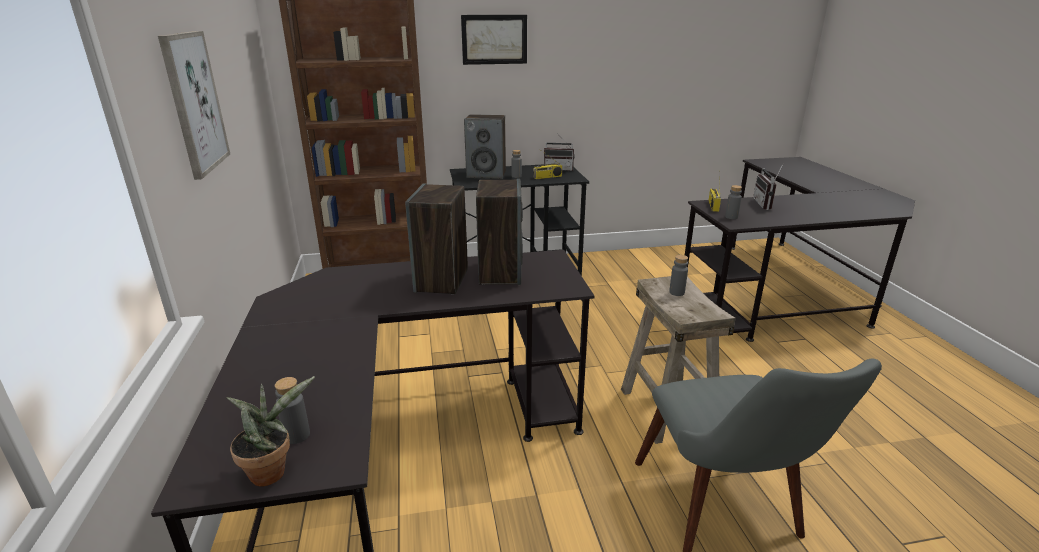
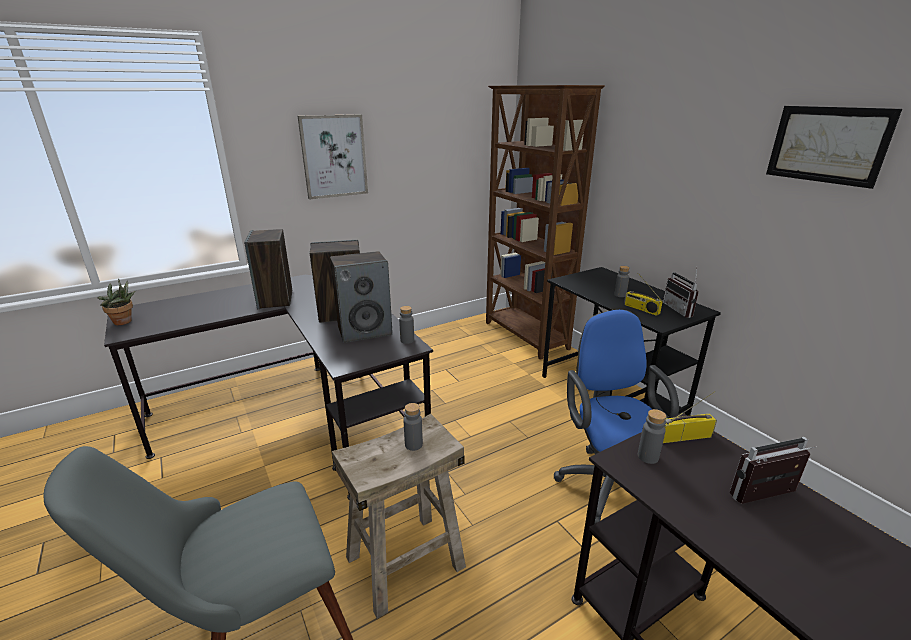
camera: 70 degrees right, 0 degrees up
grey bottle [275,377,310,444] -> grey bottle moved to [399,306,414,344]
picture [461,15,527,65] -> picture moved to [766,106,902,189]
speaker [464,114,506,179] -> speaker moved to [244,229,292,309]
none -> blue office chair [554,310,679,524]

